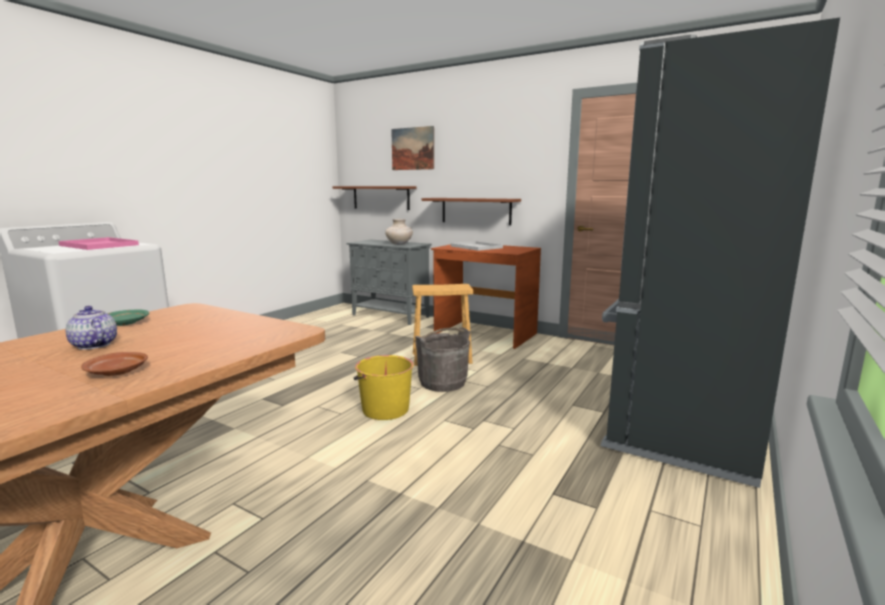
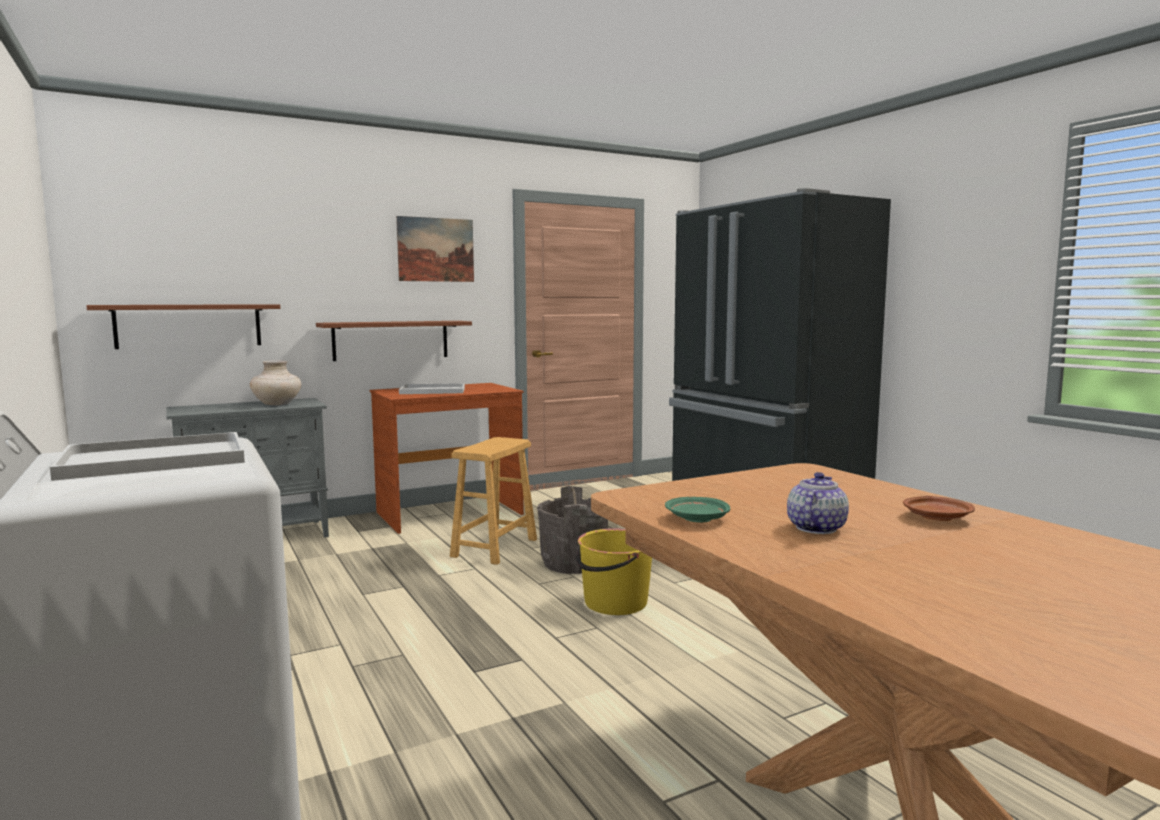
camera: 60 degrees left, 5 degrees down
pink tray [58,237,139,250] -> white tray [50,432,245,481]
teapot [65,306,117,350] -> teapot turned 135 degrees clockwise [787,472,849,534]
picture [391,126,434,170] -> picture moved to [396,216,474,282]

